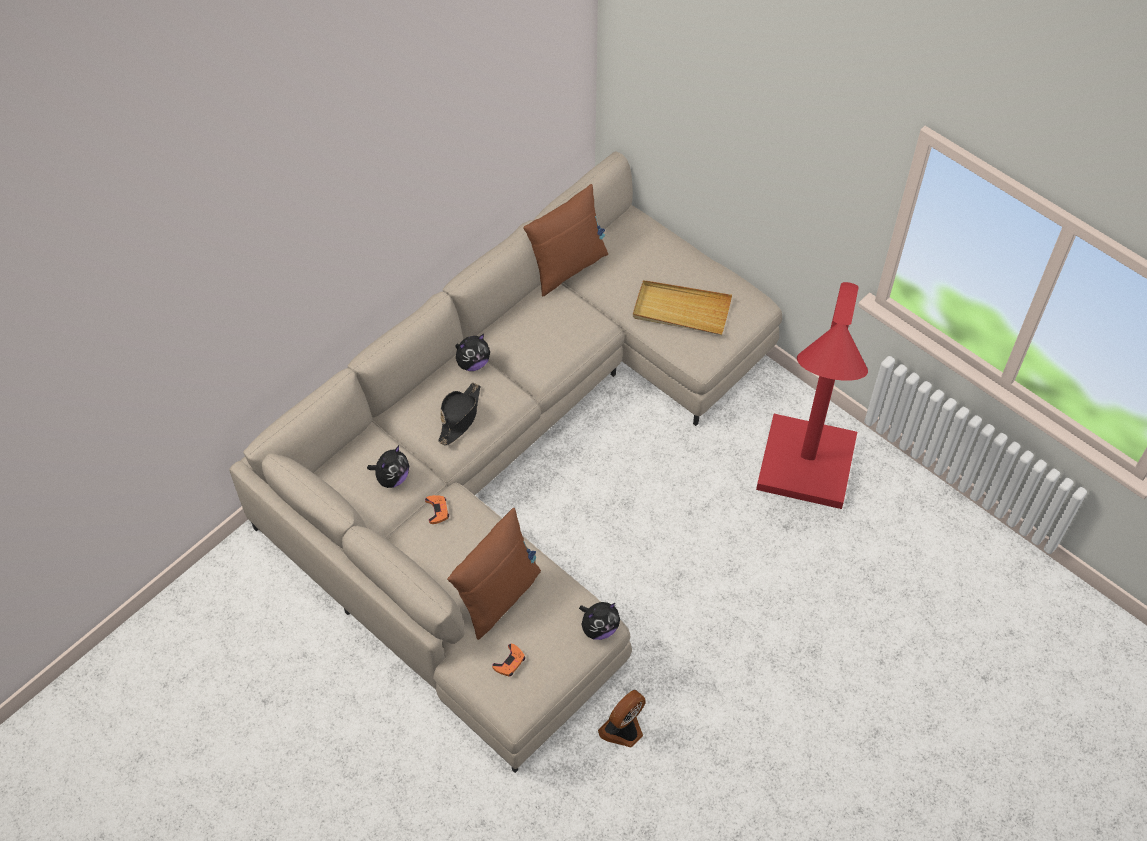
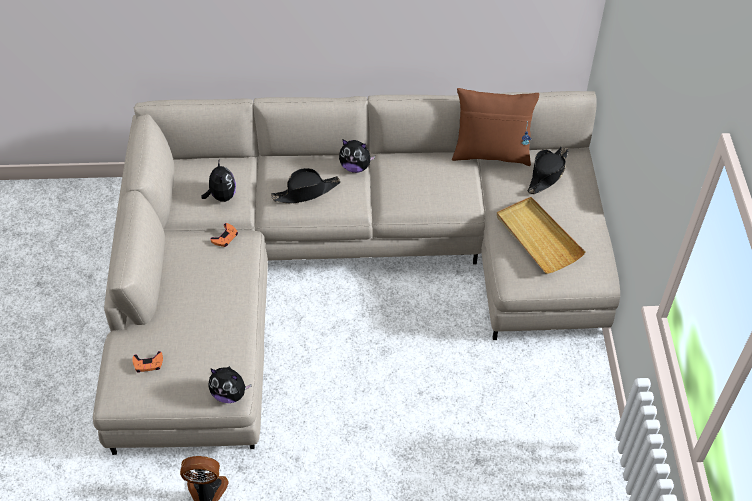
camera: 45 degrees right, 5 degrees down
plush toy [367,445,409,488] -> plush toy turned 90 degrees counterclockwise [201,161,236,202]
brown pillow [447,508,541,640] -> none
red floor lamp [756,282,868,509] -> none
none -> black hat [528,147,569,194]

